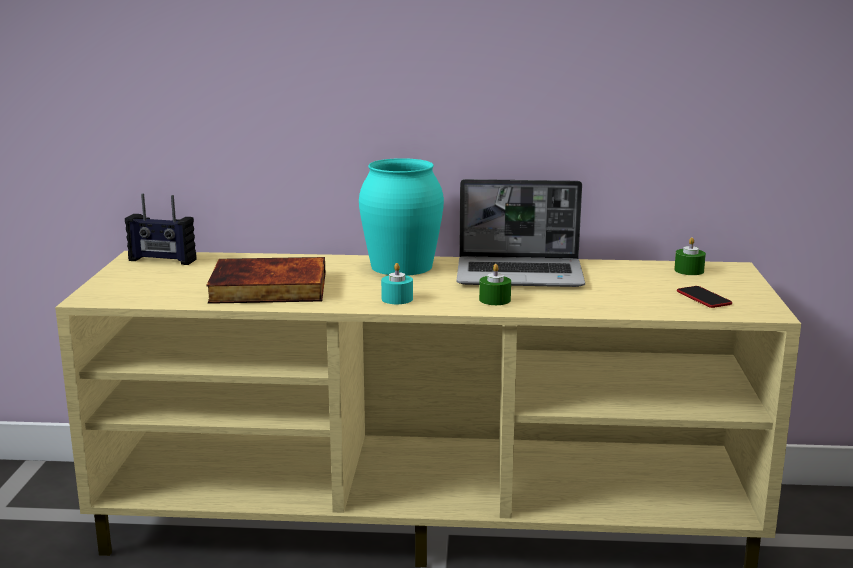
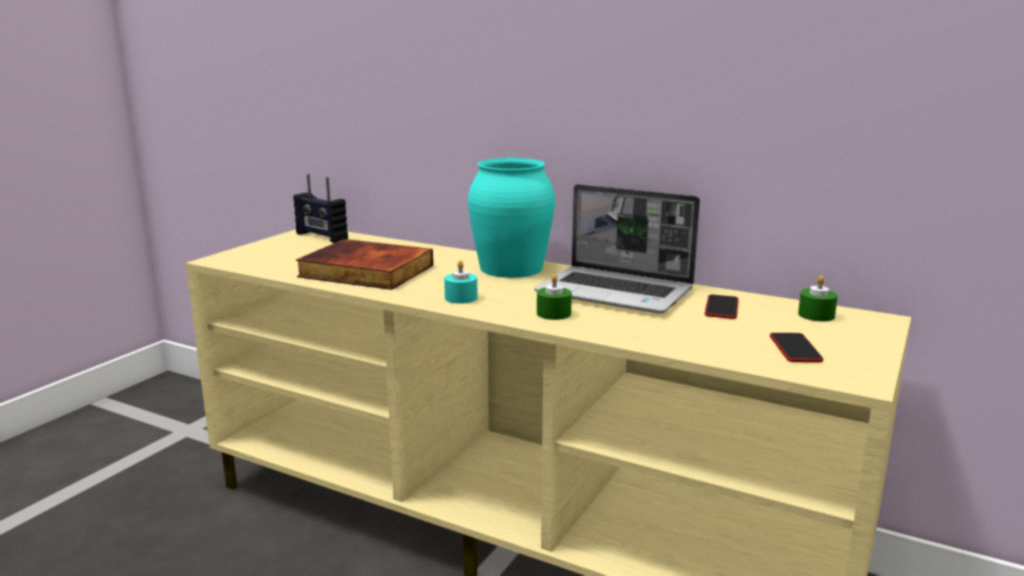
camera: 25 degrees right, 0 degrees up
none -> phone [705,295,739,319]

